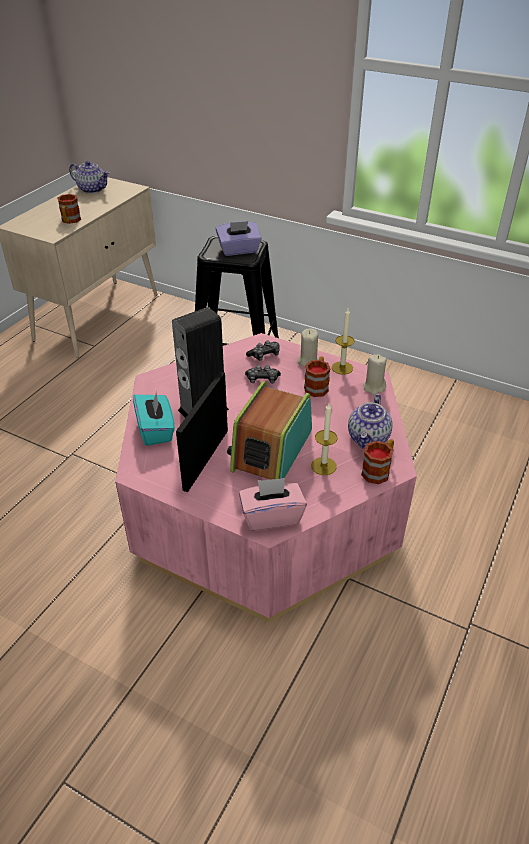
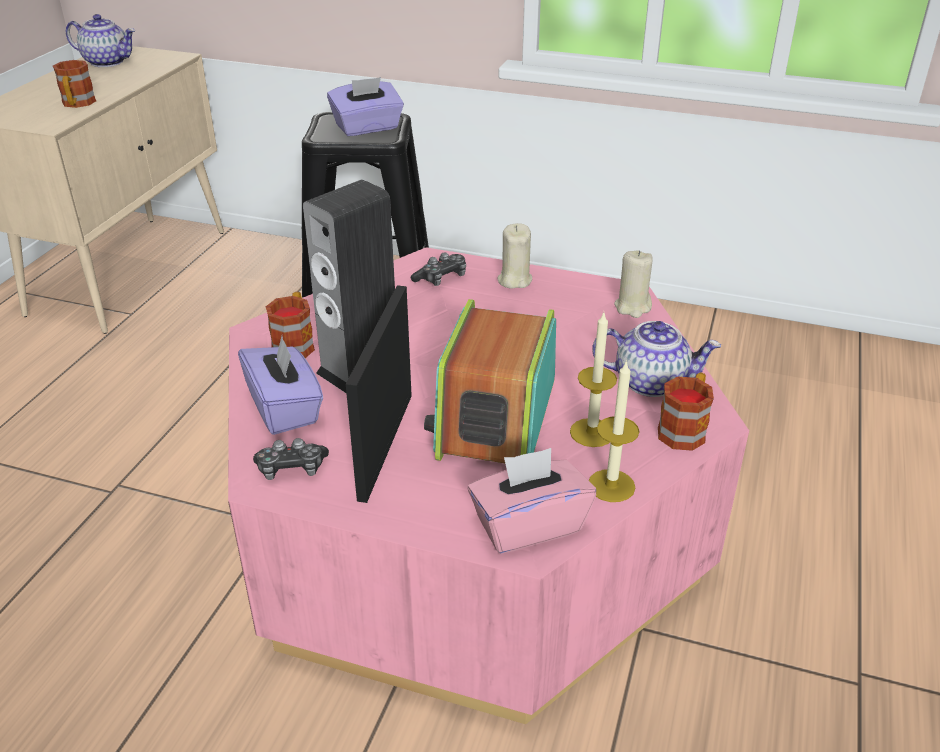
camera: 10 degrees left, 5 degrees down
turquoise tissue box [133,391,175,446] -> purple tissue box [238,336,323,435]
game controller [245,365,281,384] -> game controller moved to [253,438,329,480]
mug [304,357,330,397] -> mug moved to [266,292,315,358]
candle [332,309,354,375] -> candle moved to [589,360,640,502]
teapot [348,394,393,448] -> teapot turned 90 degrees counterclockwise [592,321,721,397]

